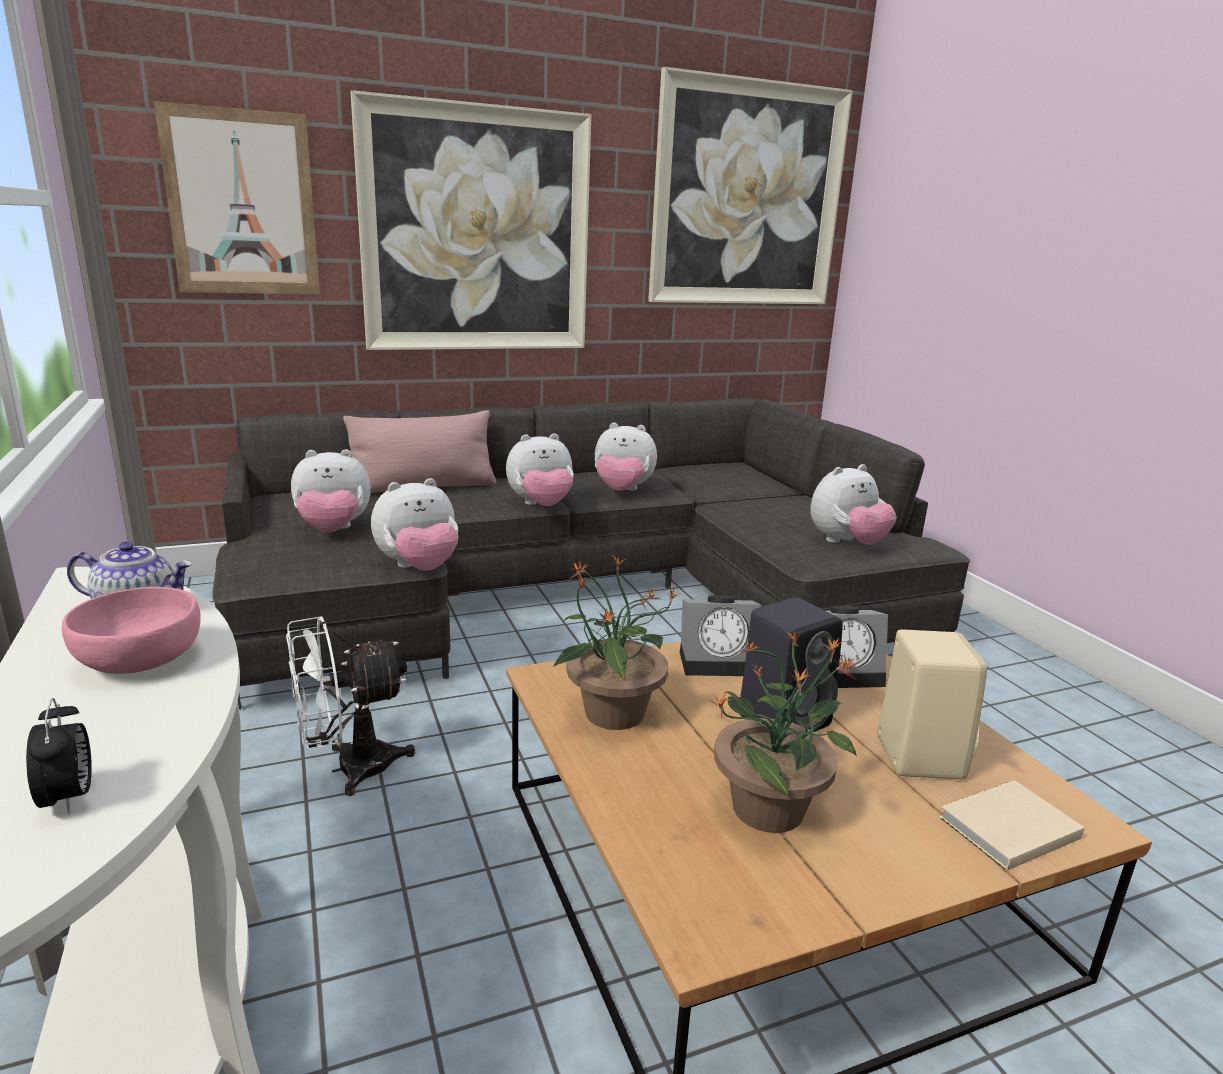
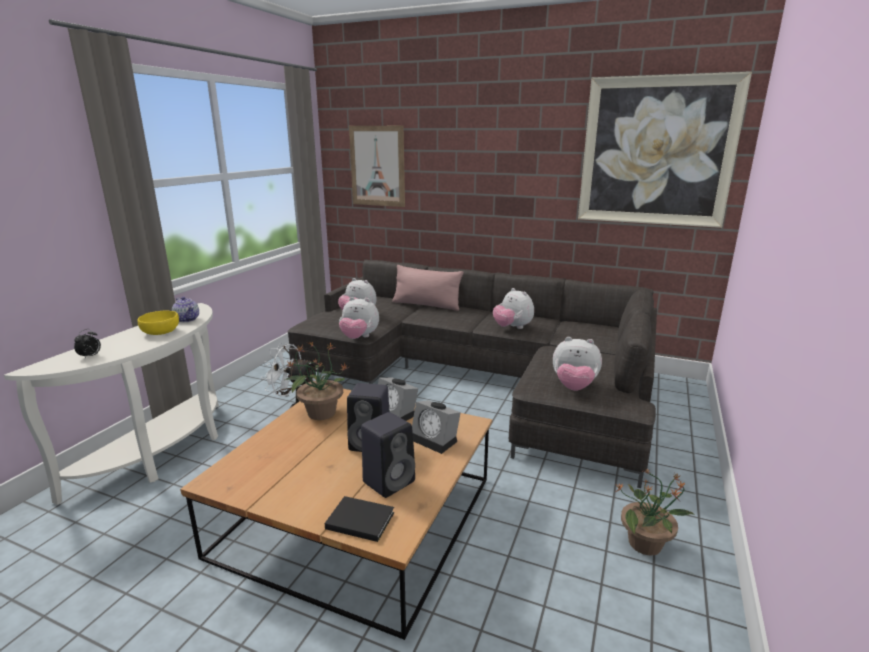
camera: 45 degrees right, 0 degrees up
pink bowl [62,587,200,674] -> yellow bowl [138,311,179,335]
picture [351,90,591,350] -> none
plush toy [506,433,574,506] -> none
potted plant [710,631,857,833] -> potted plant moved to [616,468,694,556]
beige speaker [877,630,987,779] -> black speaker [361,412,415,498]
beige book [939,780,1084,871] -> black book [325,496,394,542]

